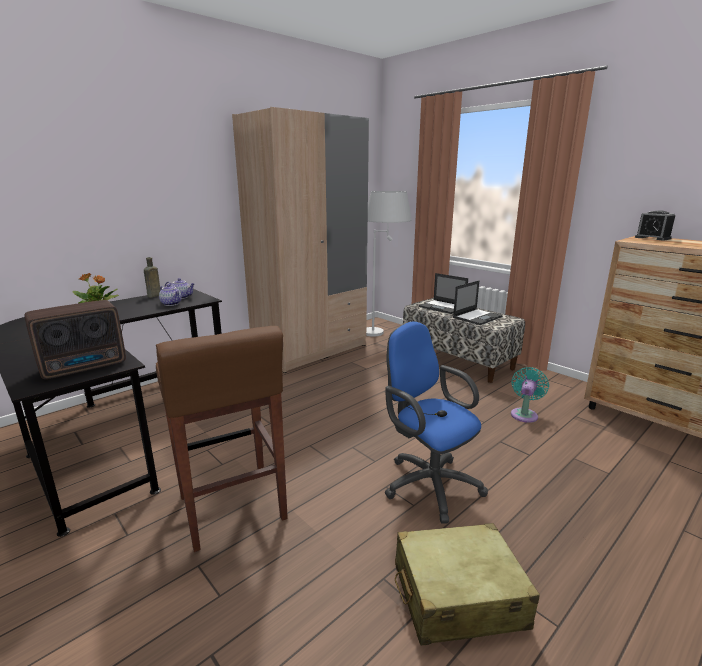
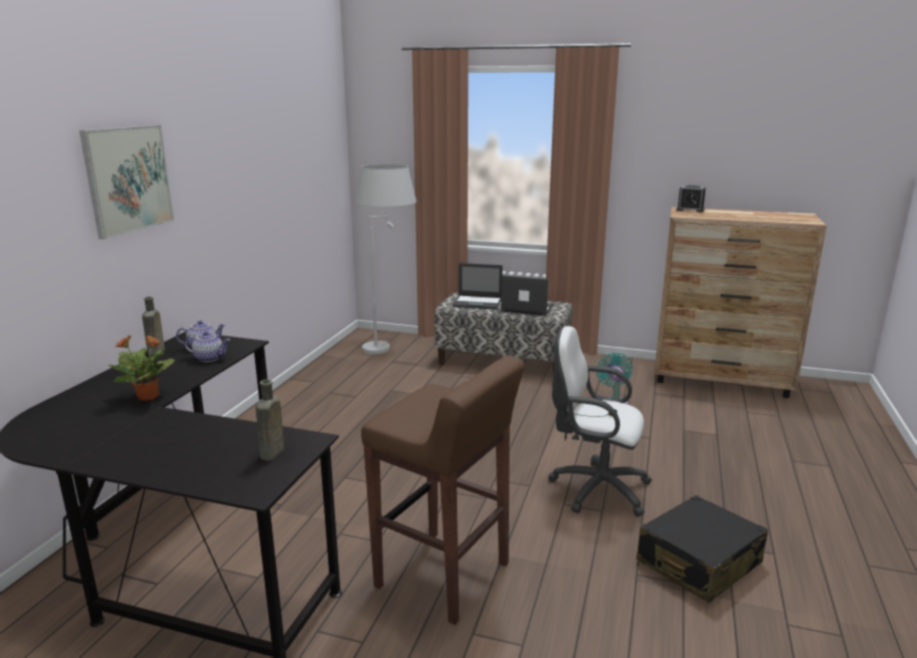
camera: 30 degrees left, 0 degrees up
radio [24,300,126,379] -> brown bottle [255,379,284,461]
beige wardrobe [232,107,369,373] -> none
blue office chair [385,321,488,524] -> white office chair [548,326,652,517]
beige suitcase [395,523,540,646] -> black suitcase [636,495,768,603]
laptop [453,281,503,325] -> laptop turned 90 degrees counterclockwise [501,275,553,316]
none -> picture [79,125,174,239]

